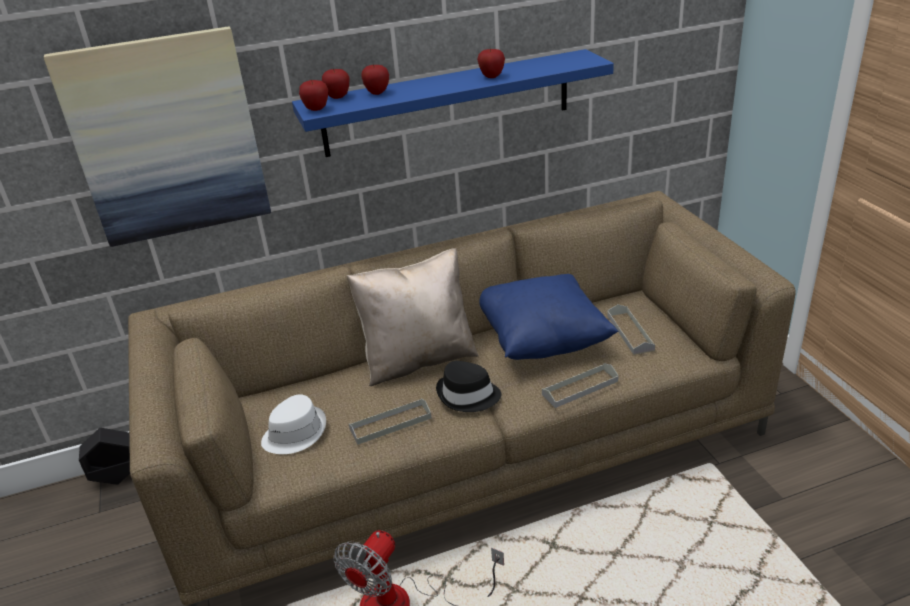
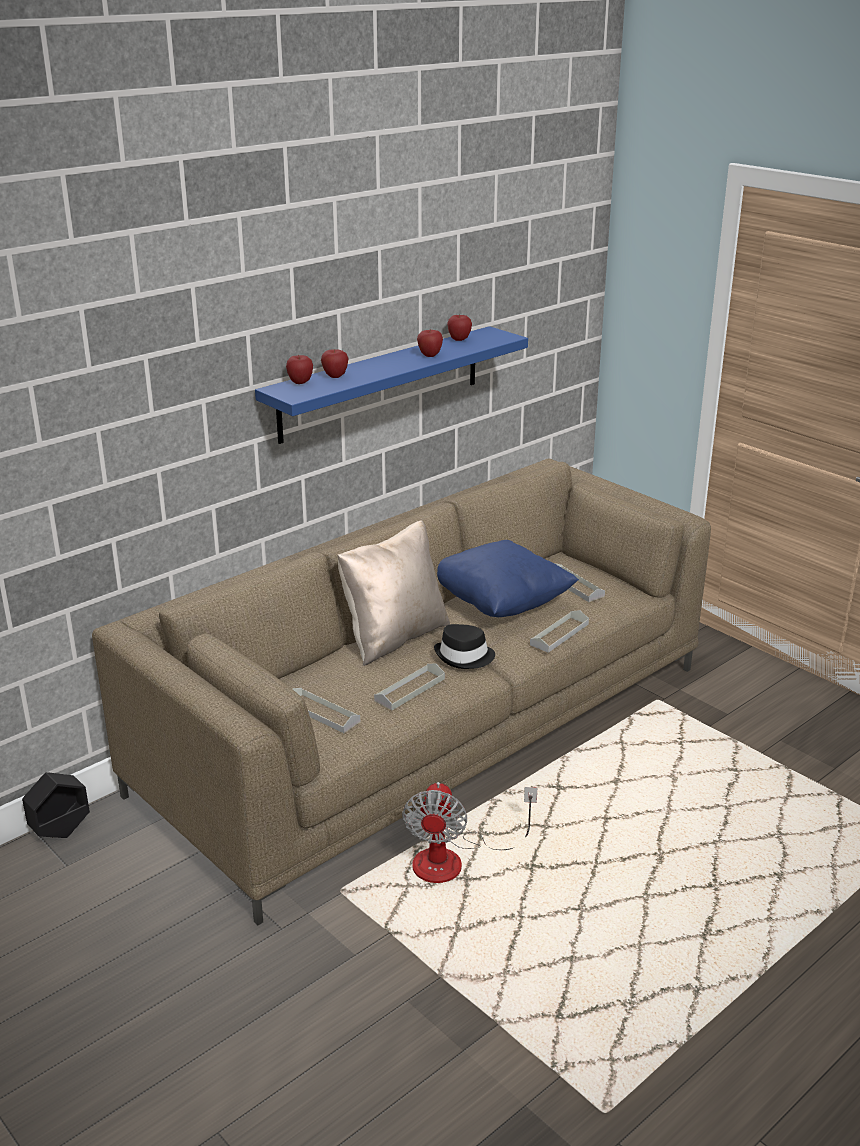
camera: 25 degrees left, 5 degrees down
picture [44,27,271,247] -> none
white hat [261,394,326,454] -> grey tray [293,688,361,733]
apple [299,80,328,111] -> apple moved to [447,314,472,341]

